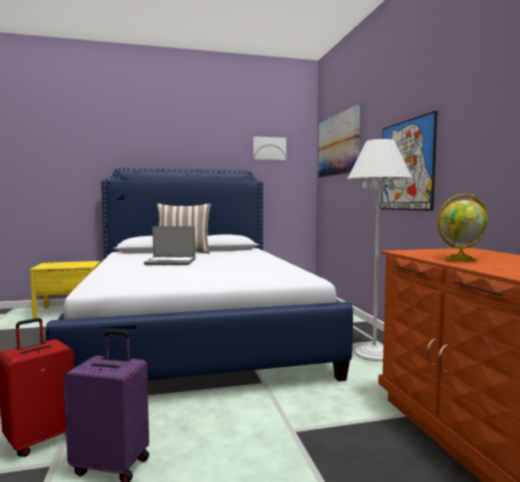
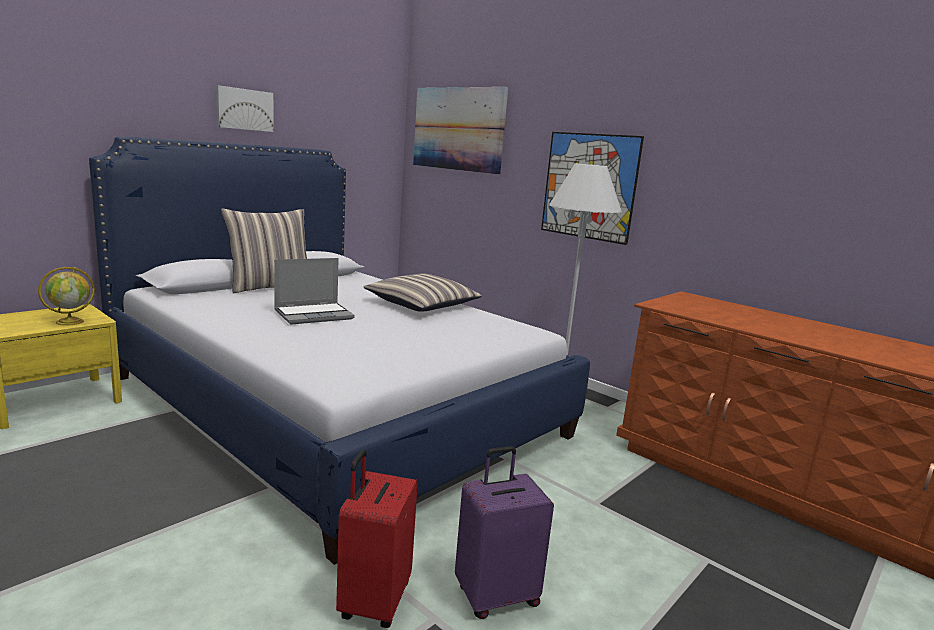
camera: 35 degrees left, 10 degrees up
picture [253,136,286,160] -> picture moved to [216,85,274,132]
globe [437,194,488,261] -> globe moved to [38,267,95,326]
none -> pillow [363,274,482,312]

